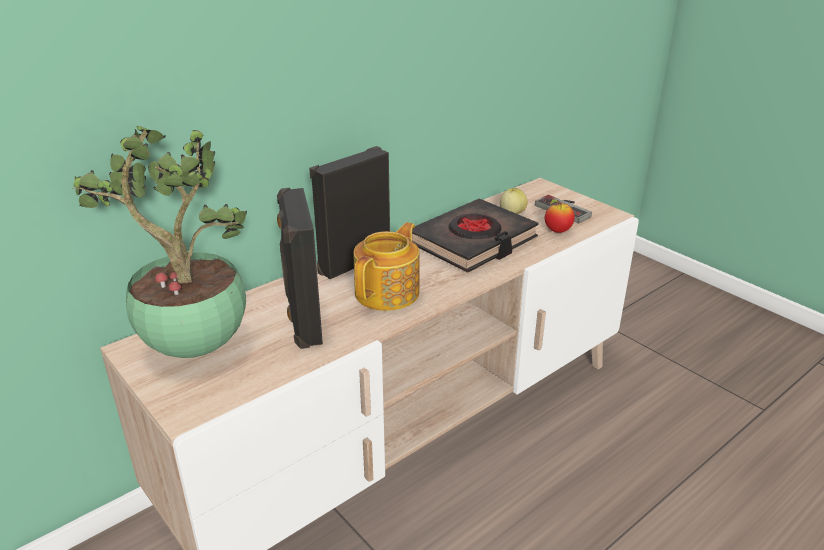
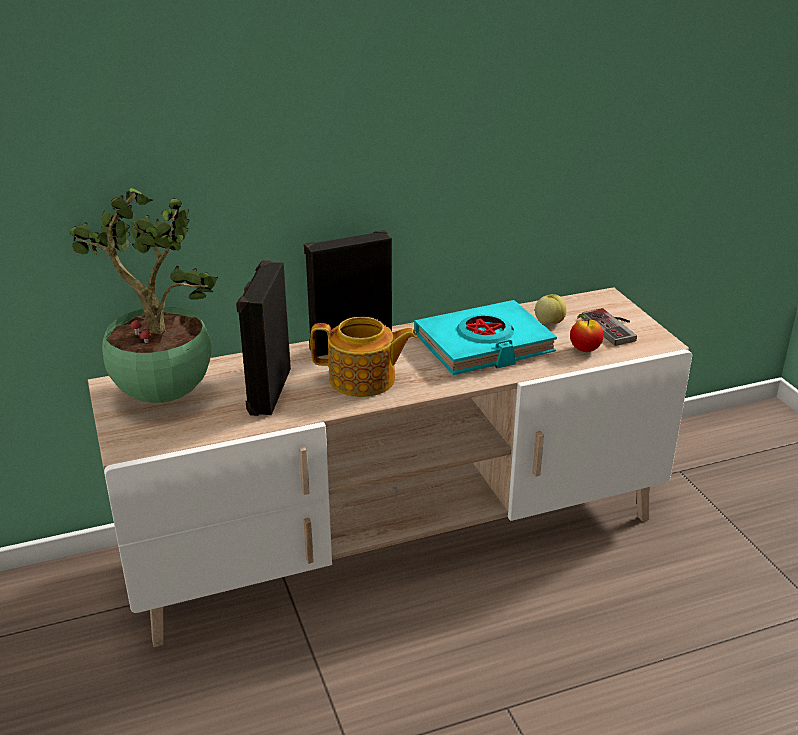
camera: 20 degrees right, 0 degrees up
teapot [353,222,420,311] -> teapot turned 45 degrees clockwise [310,317,417,397]
black book [412,199,539,273] -> turquoise book [414,300,557,375]

